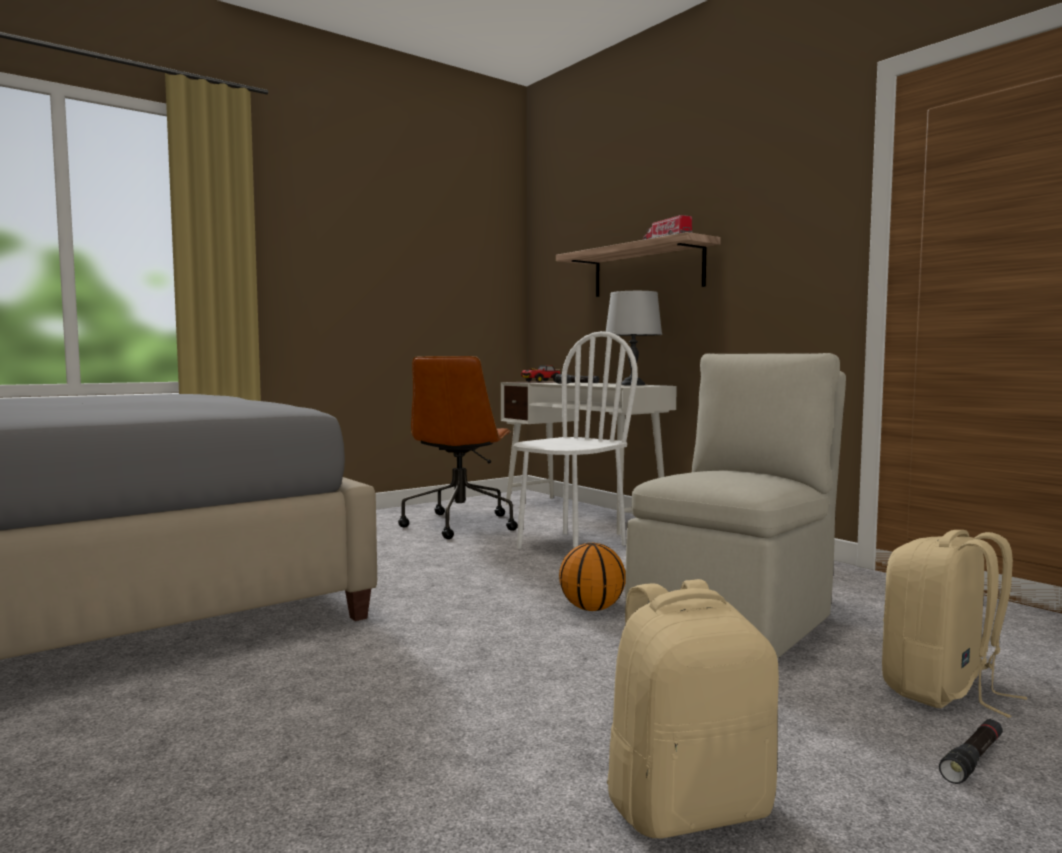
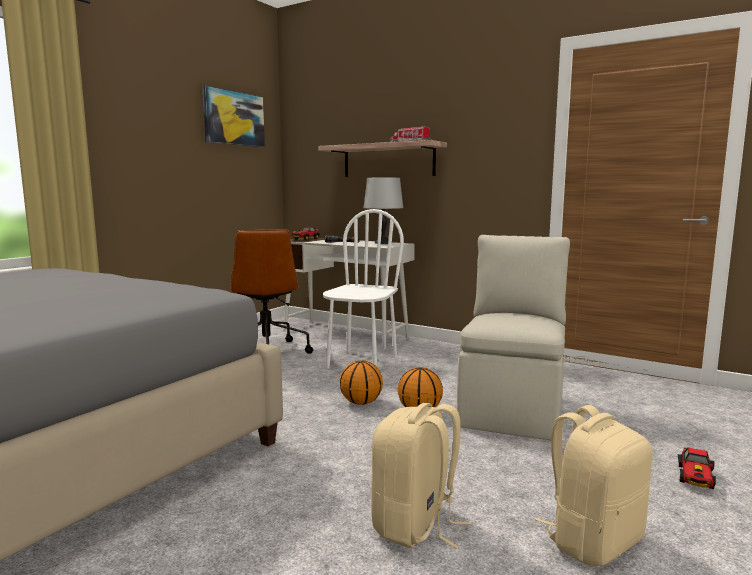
camera: 20 degrees left, 5 degrees up
beige backpack [882,530,1027,718] -> beige backpack moved to [371,403,472,549]
black flashlight [939,719,1003,784] -> toy car [678,447,716,489]
none -> picture [202,86,265,147]
none -> basketball [340,360,383,405]

